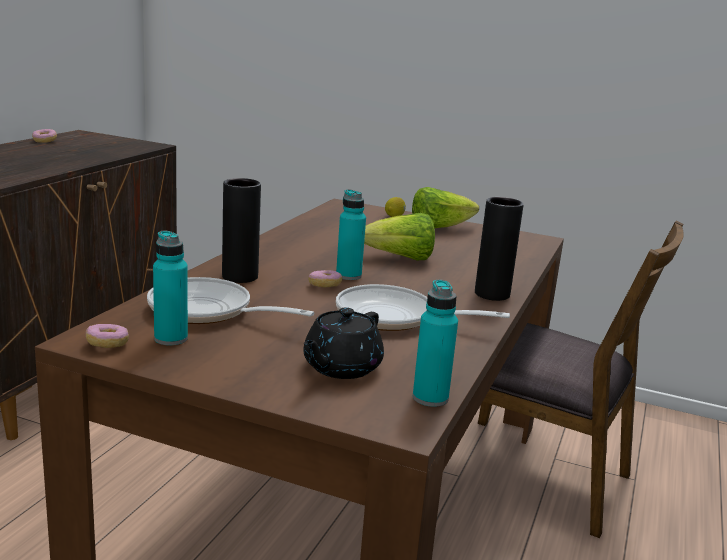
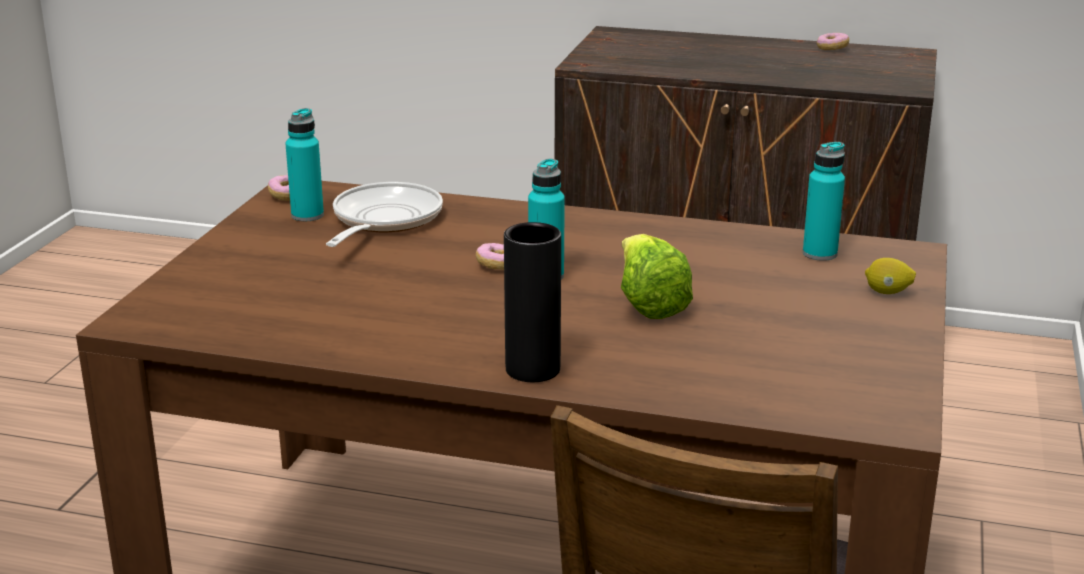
camera: 85 degrees right, 5 degrees up
black vase [222,178,261,283] -> none
black teapot [303,307,384,379] -> none
frying pan [336,284,510,331] -> none
lettuce [412,187,479,229] -> none
turquoise bottle [413,279,458,407] -> turquoise bottle moved to [803,142,845,261]

